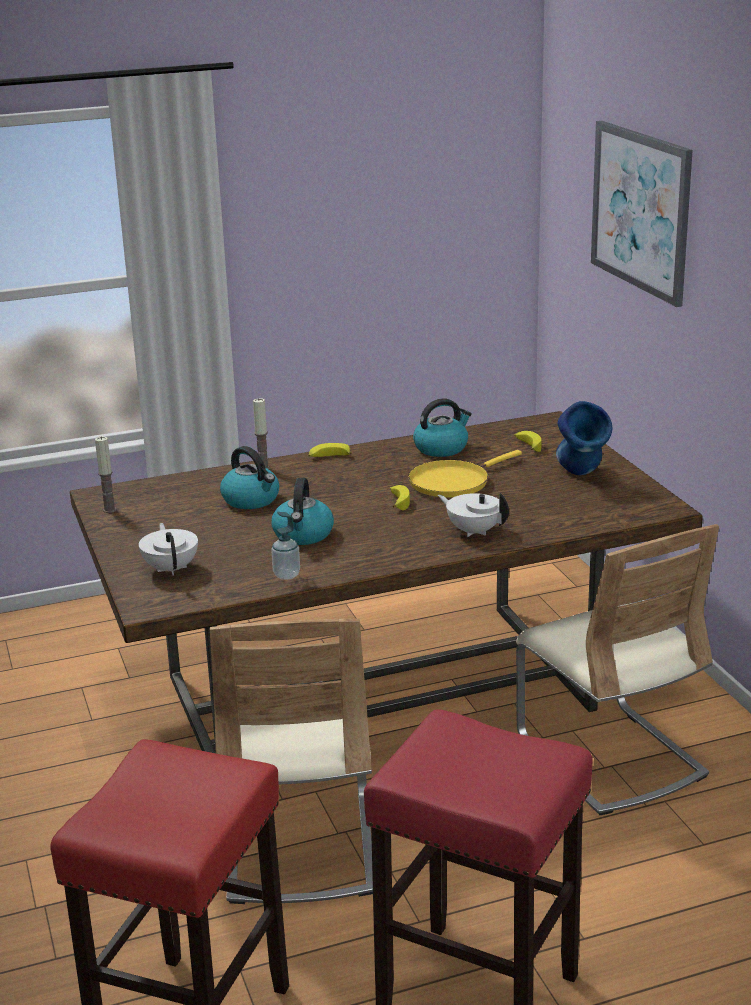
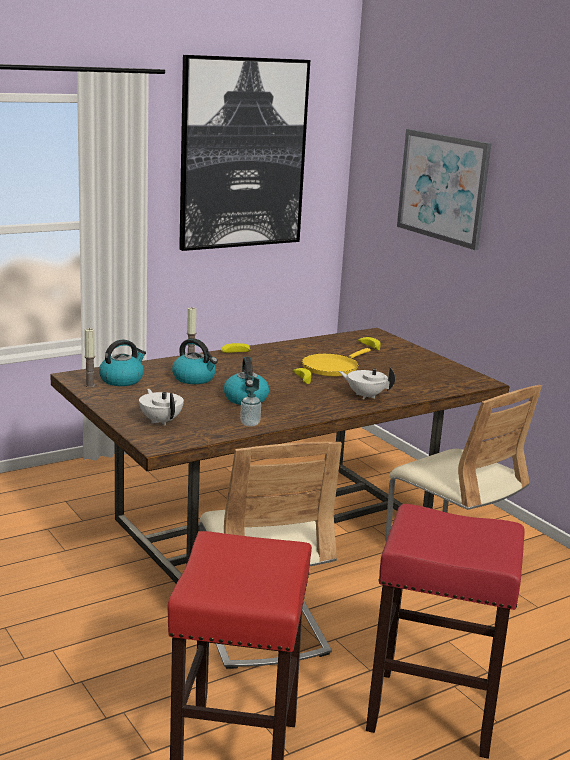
camera: 15 degrees left, 5 degrees down
kettle [413,398,472,457] -> kettle moved to [99,339,146,386]
blue vase [556,401,612,475] -> none
none -> picture [179,55,310,251]

